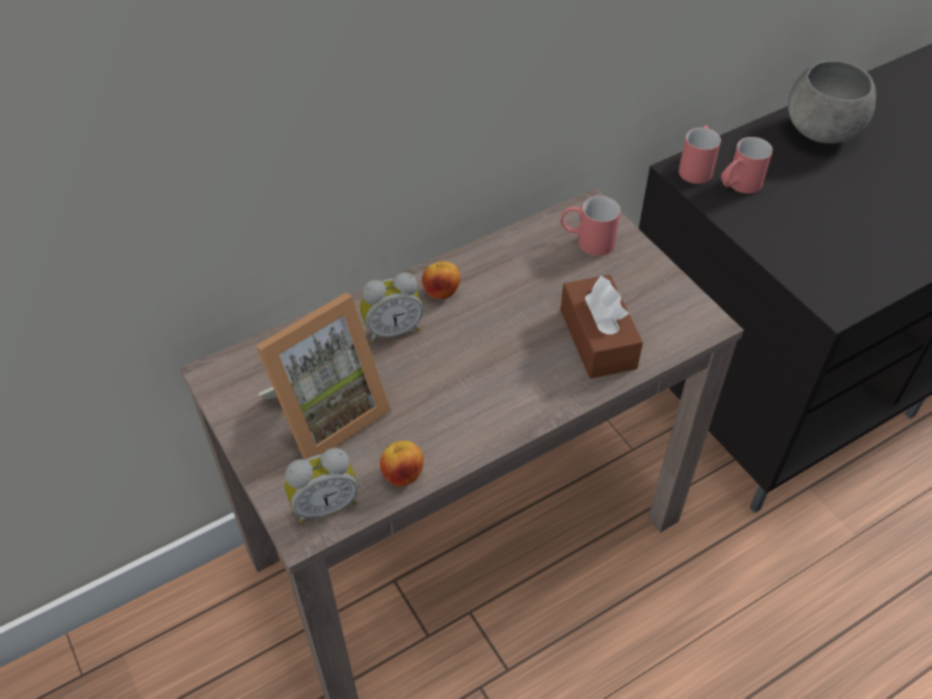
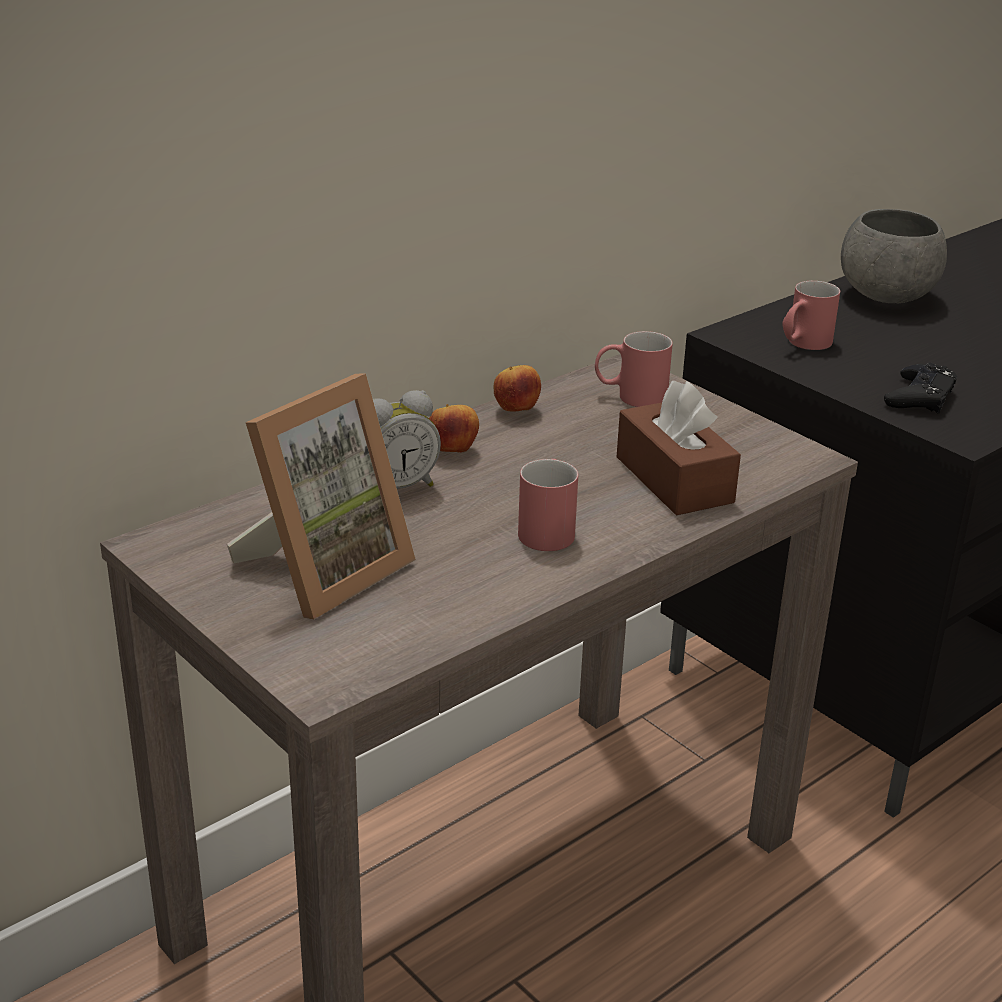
camera: 10 degrees left, 20 degrees down
alarm clock [284,448,358,524] -> none
apple [380,441,423,486] -> apple moved to [494,365,541,412]
red mug [679,125,721,184] -> red mug moved to [518,459,578,551]
none -> black game controller [884,362,957,414]

